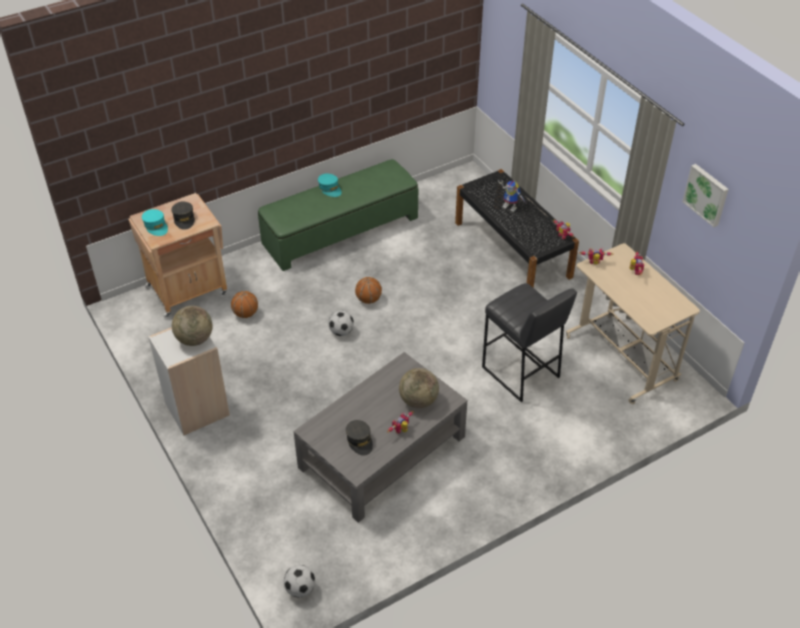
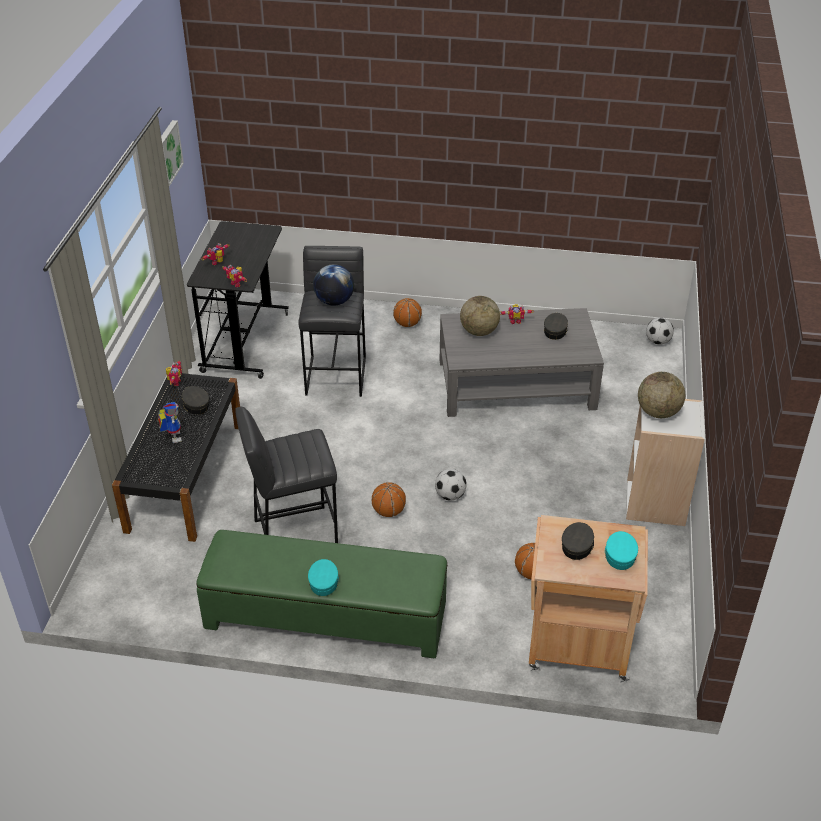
camera: 140 degrees left, 5 degrees down
beige desk [566,243,700,404] -> black desk [187,221,289,379]
none -> grey cap [180,386,209,415]
none -> grey stool [235,406,338,543]
none -> globe [313,264,354,306]
none -> basketball [393,298,422,327]

